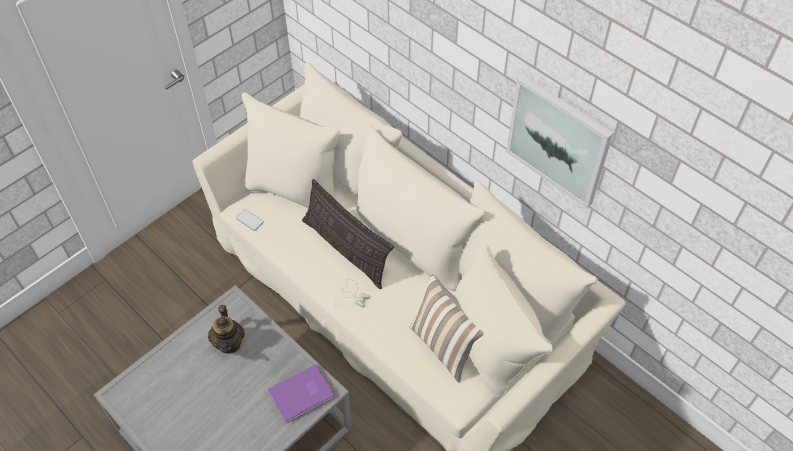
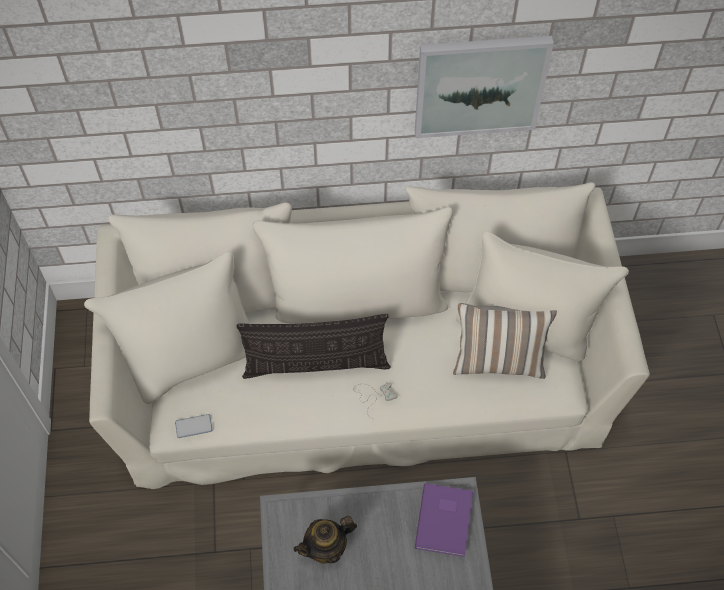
camera: 50 degrees left, 5 degrees up
teapot [208,305,245,354] -> teapot turned 120 degrees clockwise [294,516,357,564]

